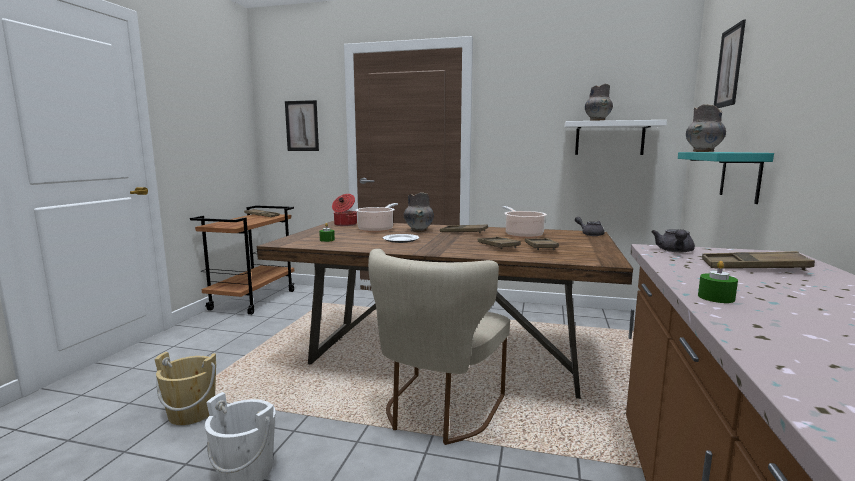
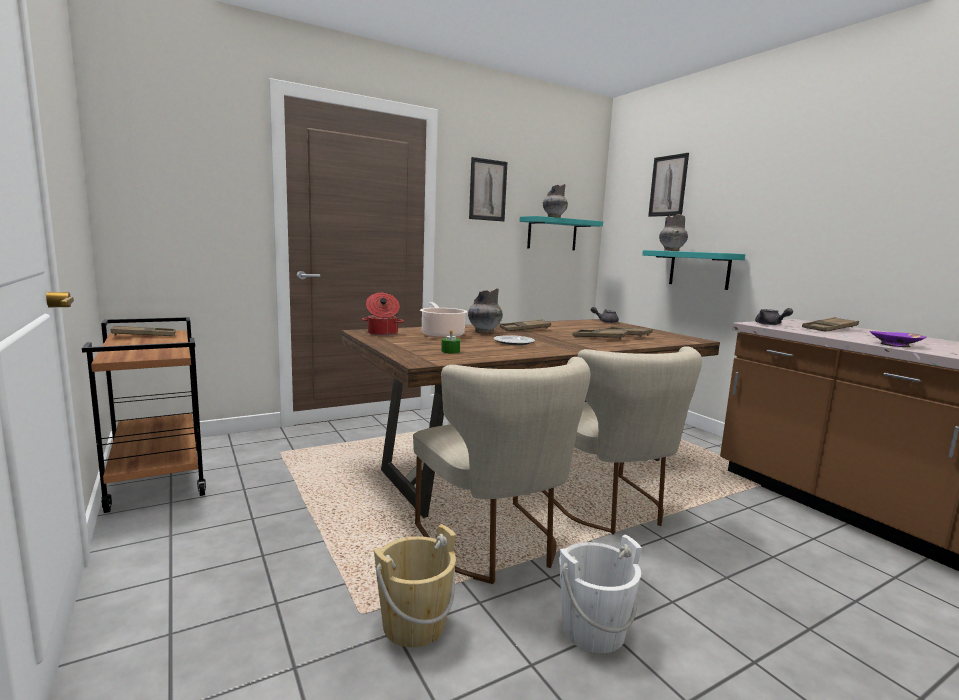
camera: 45 degrees left, 0 degrees up
picture [285,100,319,151] -> picture moved to [469,157,508,221]
cooking pot [502,206,547,238] -> none
white shelf [564,120,667,155] -> turquoise shelf [520,216,603,250]
green candle [698,261,738,303] -> purple bowl [870,331,927,347]
none -> beige chair [413,357,590,584]

